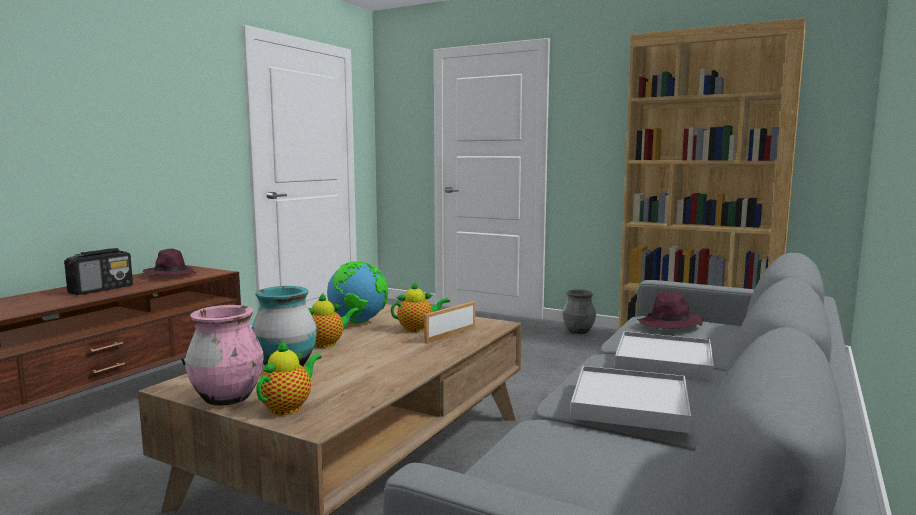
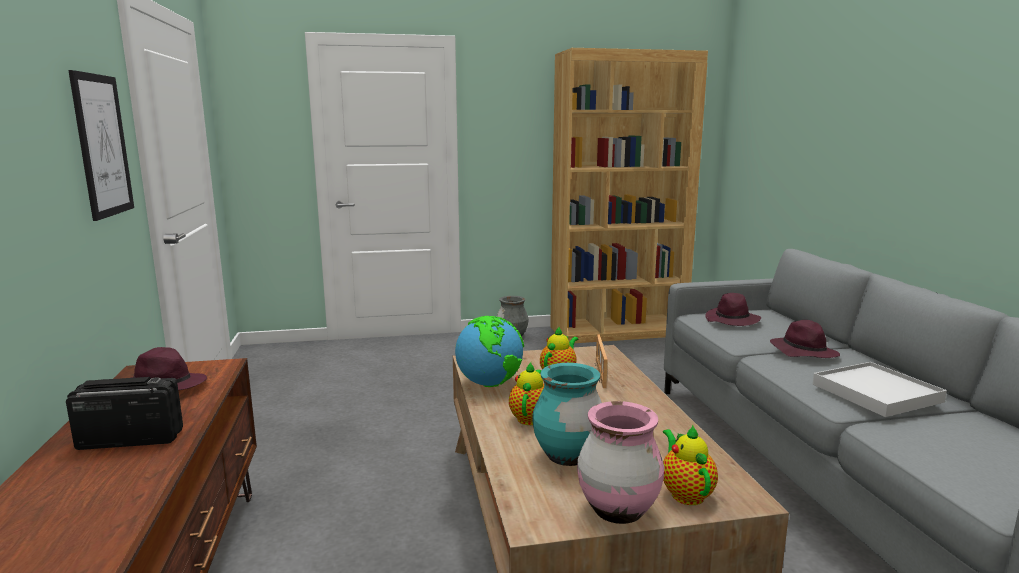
camera: 40 degrees left, 5 degrees up
radio [64,248,133,295] -> radio turned 90 degrees counterclockwise [66,377,183,450]
white tray [615,331,714,380] -> purple hat [770,320,840,358]
none -> picture [68,70,134,221]

